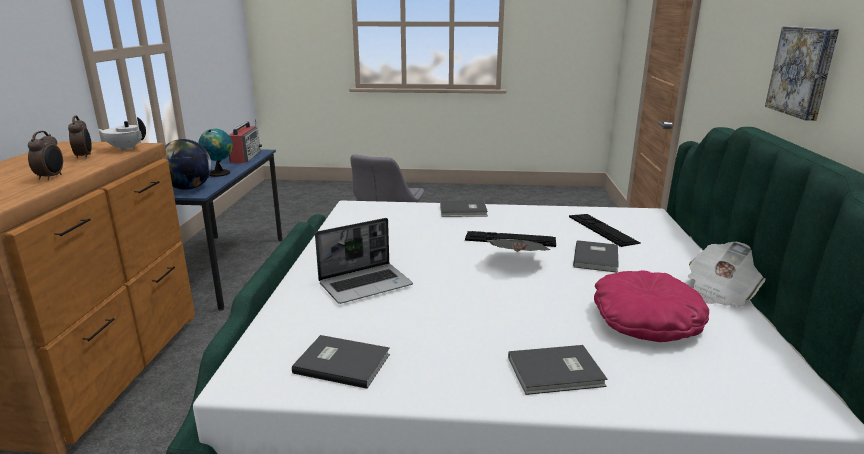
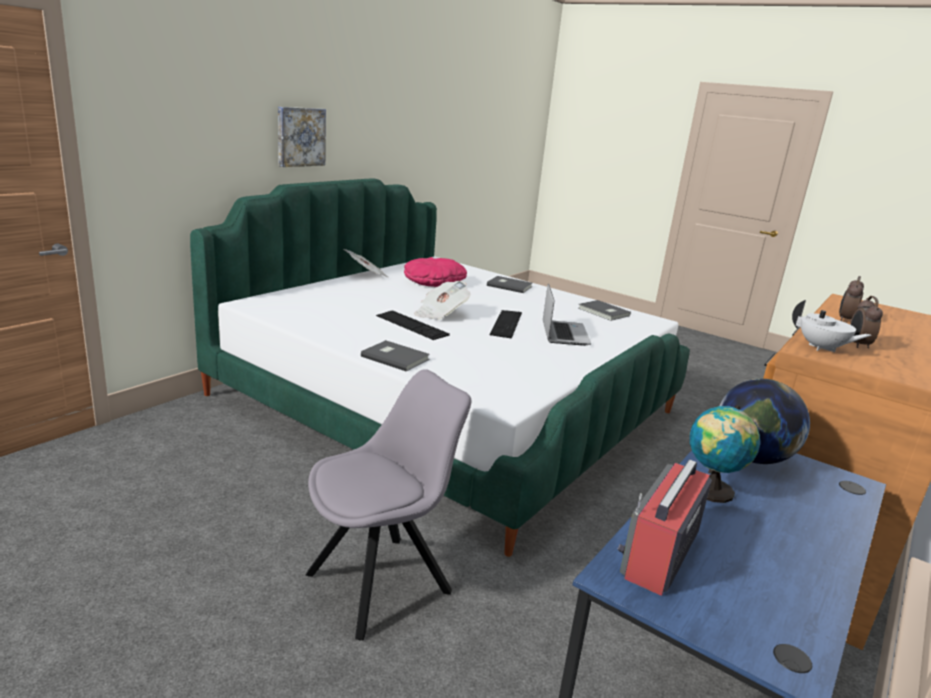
camera: 150 degrees left, 0 degrees up
laptop [315,218,413,304] -> laptop turned 90 degrees clockwise [543,283,591,346]
keyboard [569,214,641,247] -> keyboard moved to [490,310,522,339]
grey book [573,240,619,273] -> none

